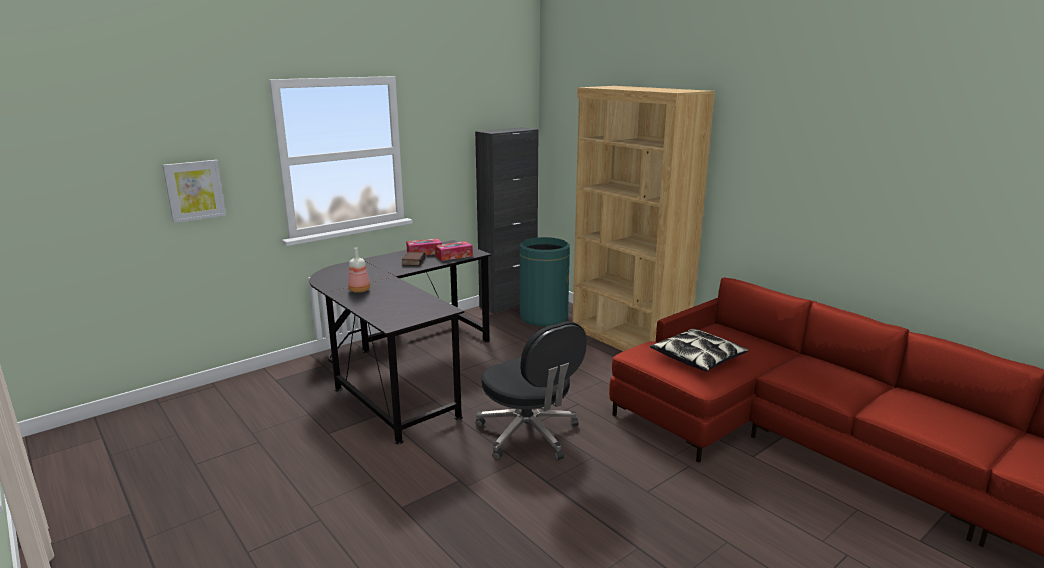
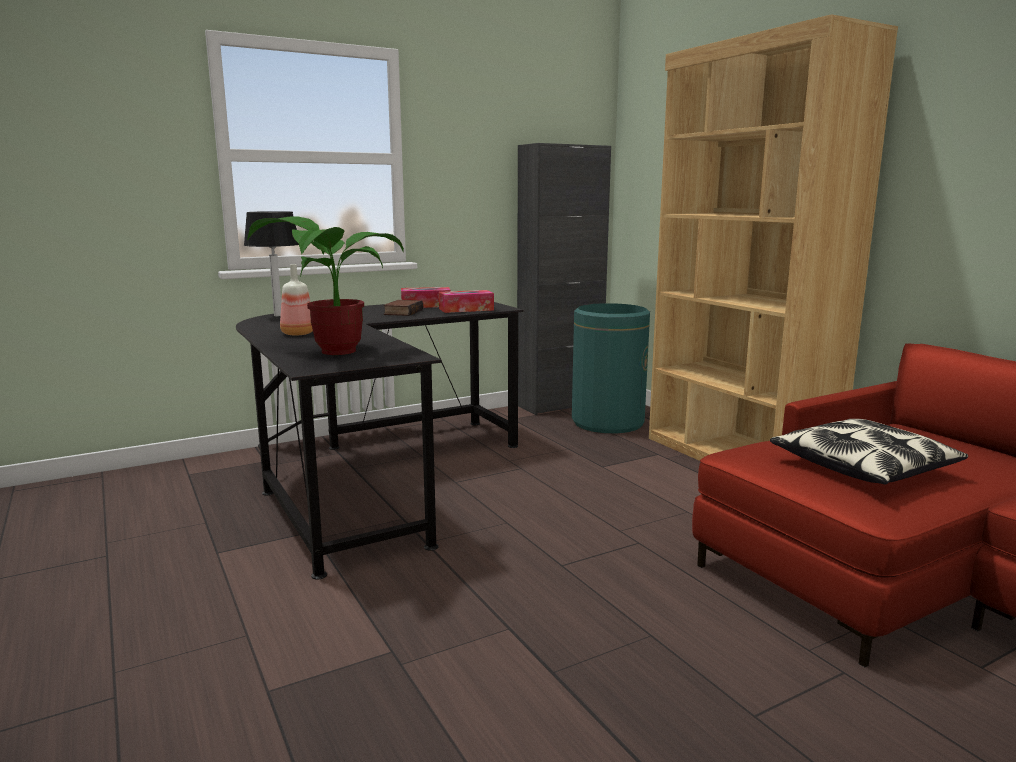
camera: 10 degrees right, 5 degrees down
picture [162,160,226,223] -> none
black office chair [476,321,587,460] -> none
none -> table lamp [244,211,299,316]
none -> potted plant [247,217,404,355]

